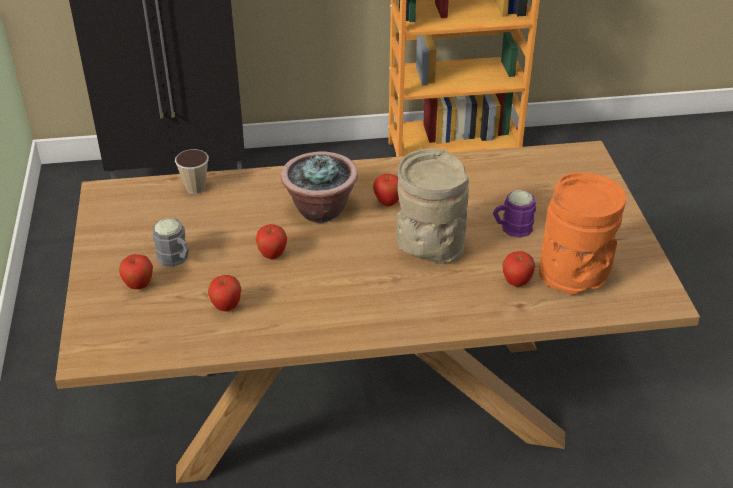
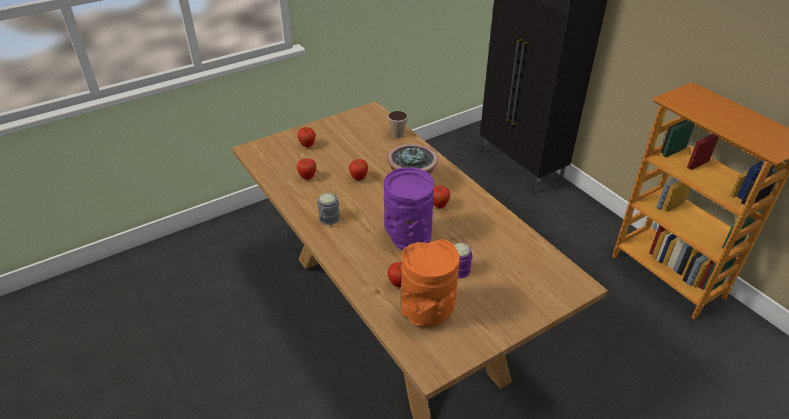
camera: 65 degrees right, 0 degrees up
grey mug [153,218,189,267] -> grey mug moved to [317,193,340,225]
beige vase [396,148,469,263] -> purple vase [384,167,434,250]

